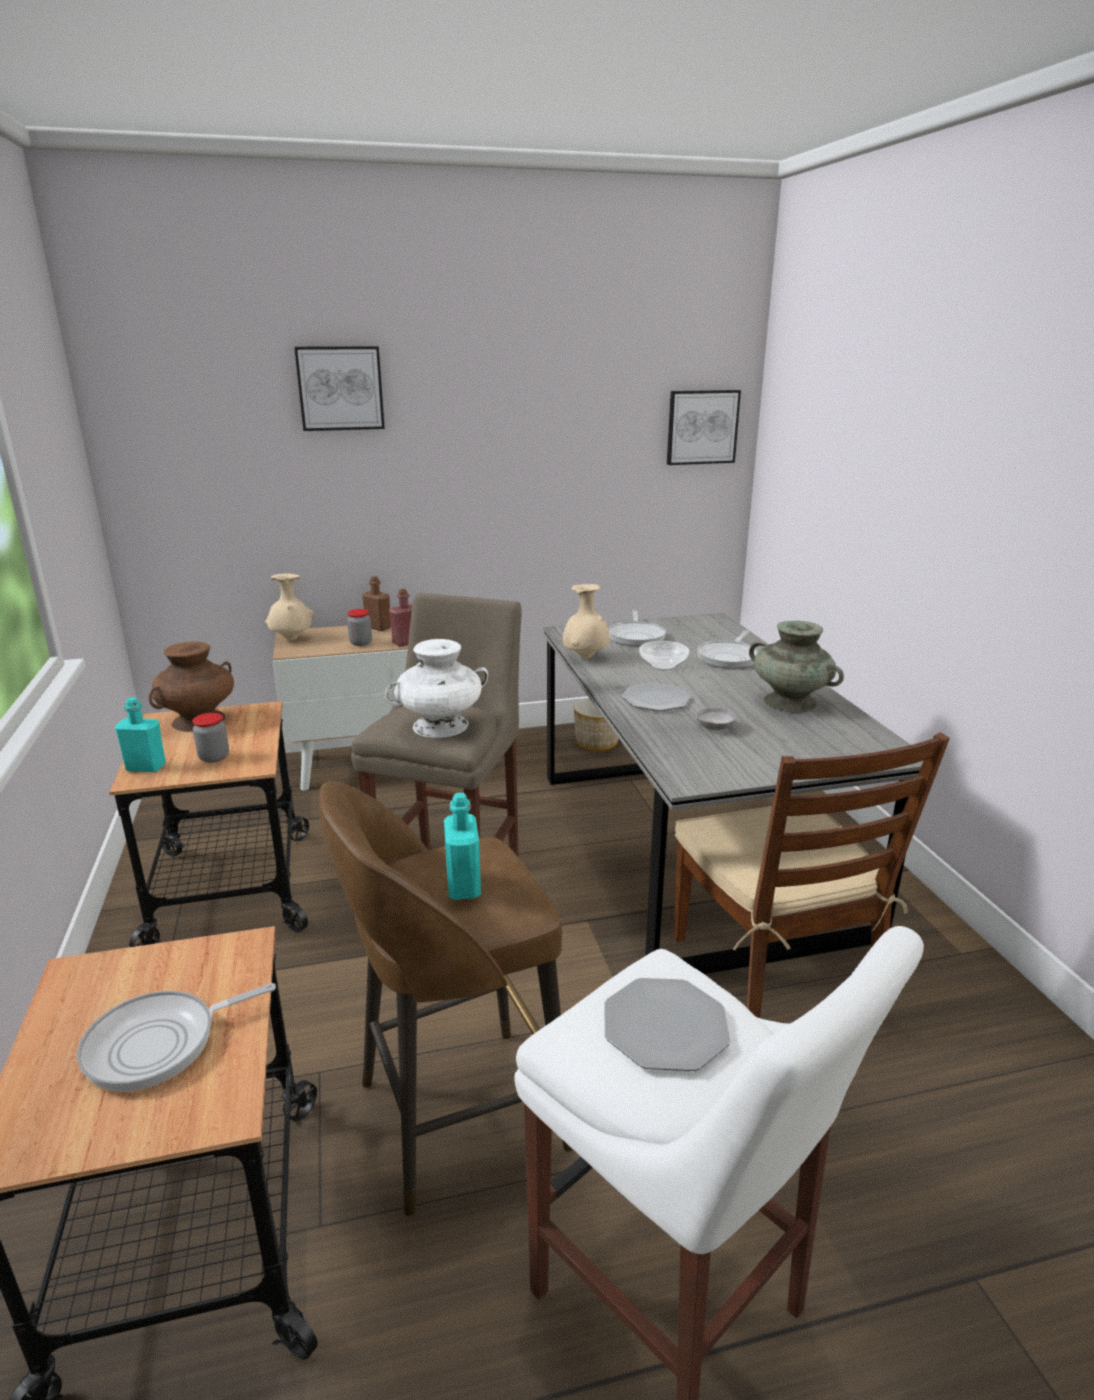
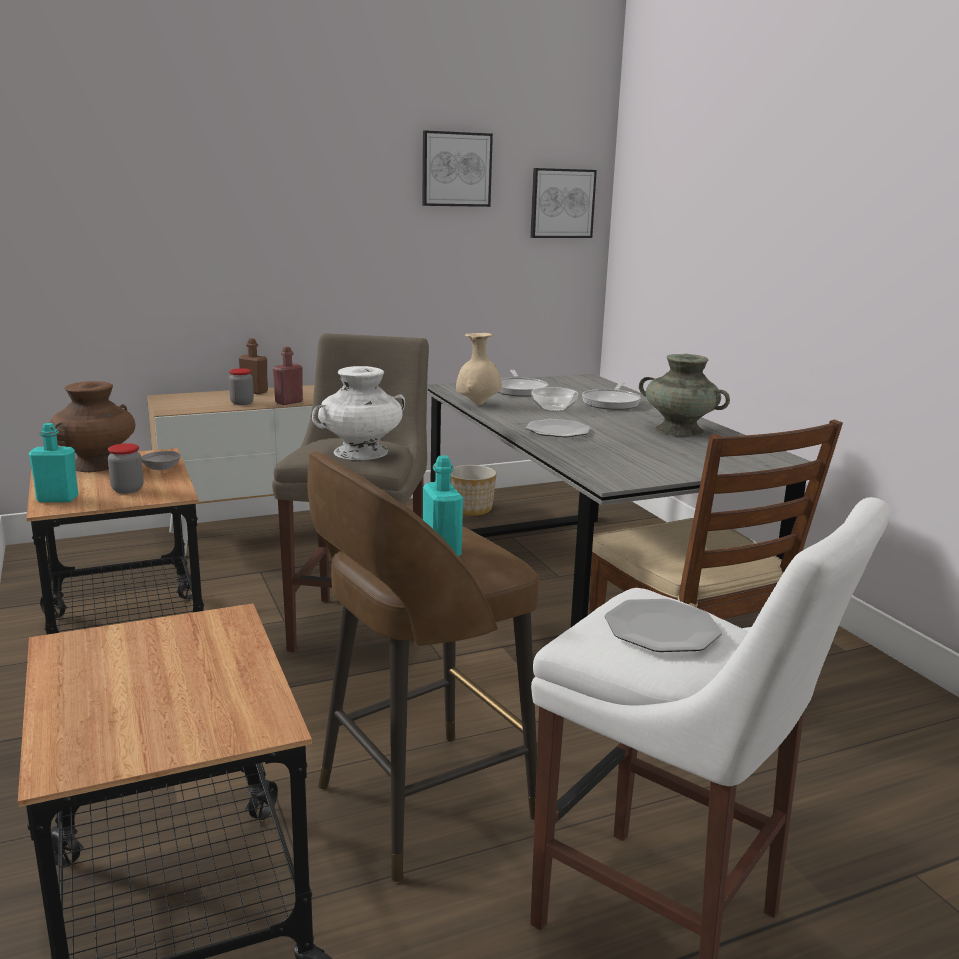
camera: 10 degrees left, 5 degrees down
frying pan [77,983,276,1092] -> none
beige vase [265,574,314,640] -> none
picture [294,346,385,431] -> picture moved to [422,130,493,207]
grey bowl [695,707,737,731] -> grey bowl moved to [141,451,181,470]

